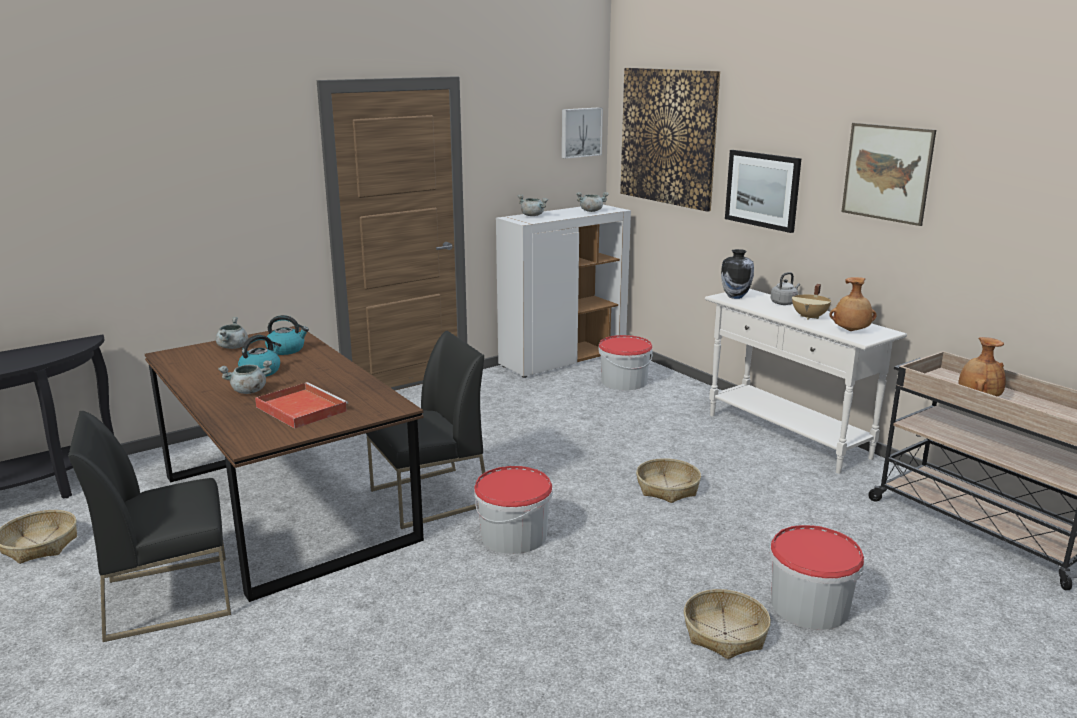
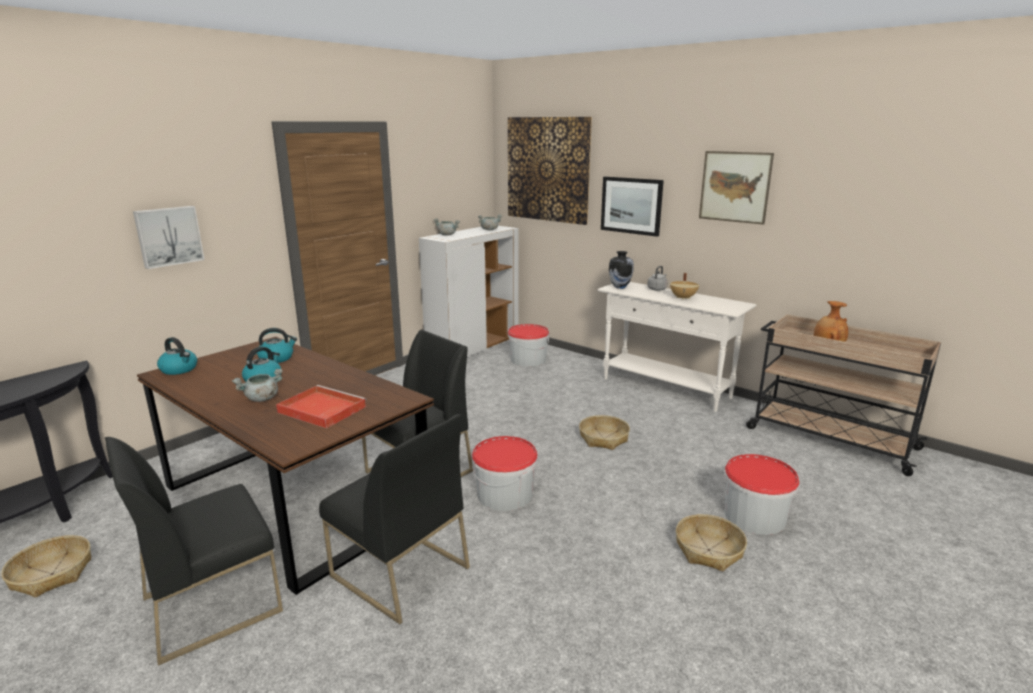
camera: 15 degrees left, 0 degrees up
grey cooking pot [216,317,248,349] -> none
picture [562,107,603,159] -> picture moved to [133,206,204,269]
brown vase [829,277,877,331] -> none
none -> kettle [157,337,197,375]
none -> black chair [319,414,470,624]

